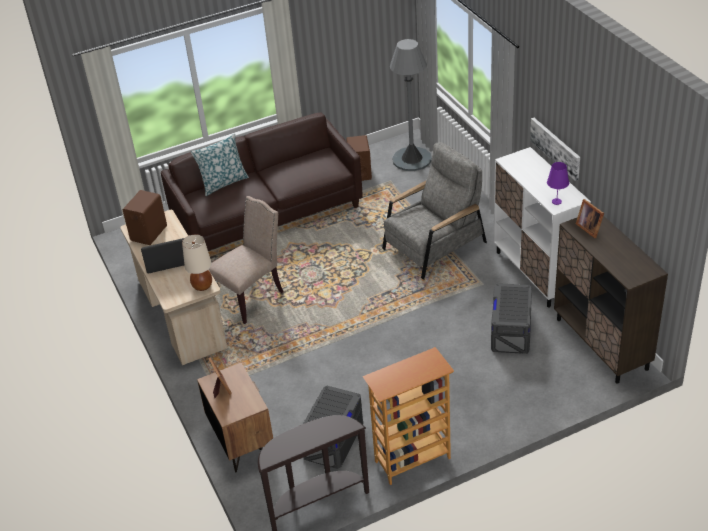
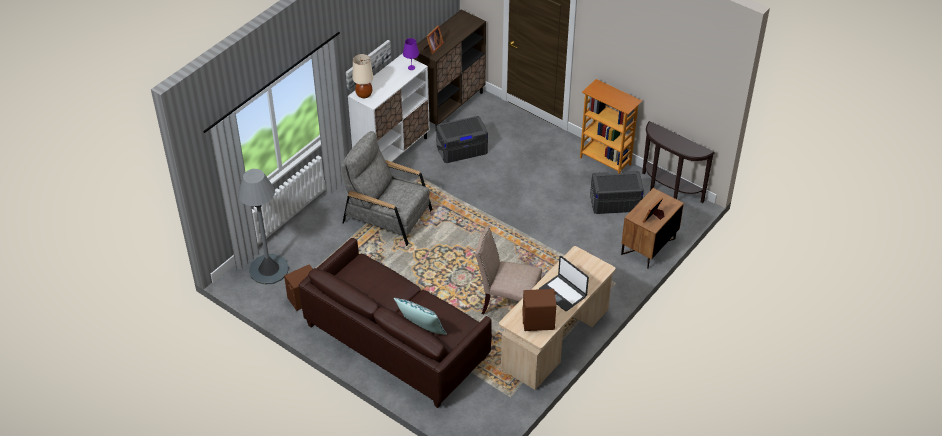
camera: 120 degrees left, 5 degrees up
beige table lamp [182,234,212,291] -> beige table lamp moved to [352,54,373,98]

